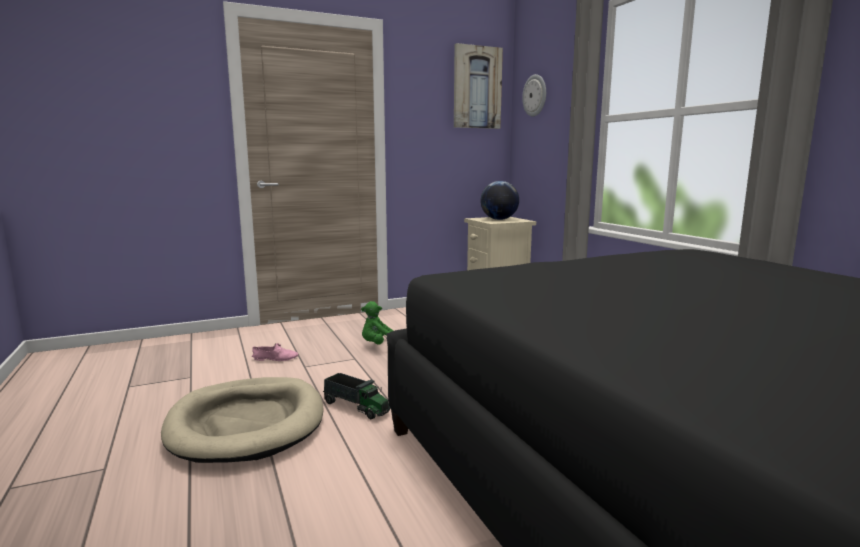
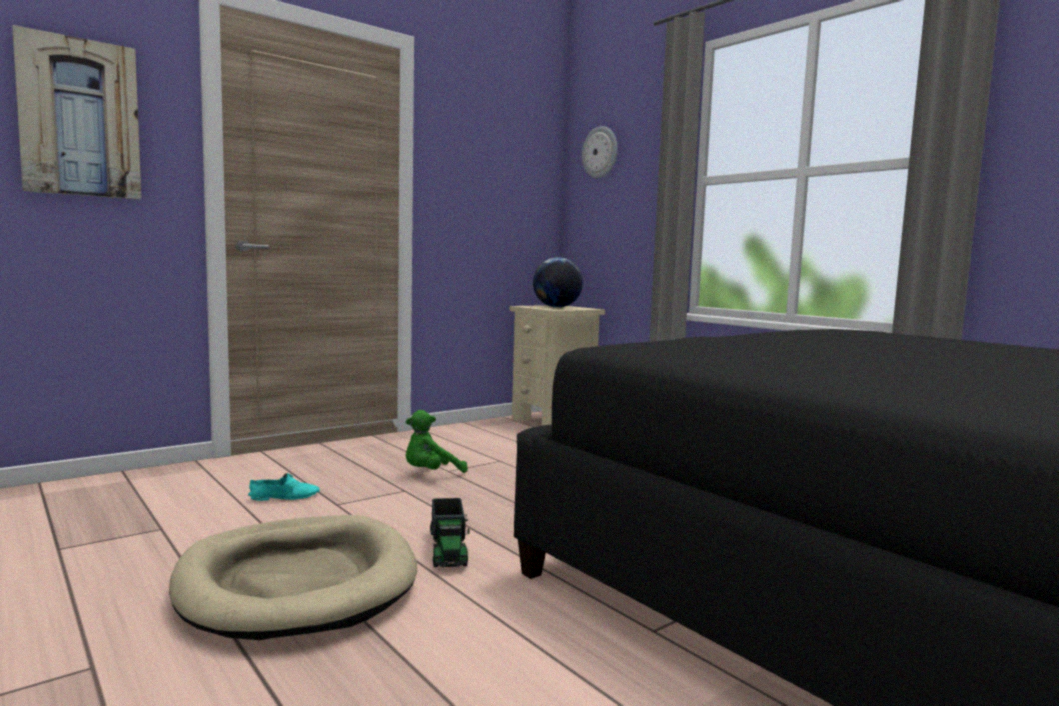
camera: 15 degrees left, 5 degrees down
pink shoe [252,343,298,361] -> turquoise shoe [248,473,320,501]
toy truck [323,373,390,419] -> toy truck turned 60 degrees clockwise [430,498,470,567]
picture [454,43,503,129] -> picture moved to [12,25,141,200]

